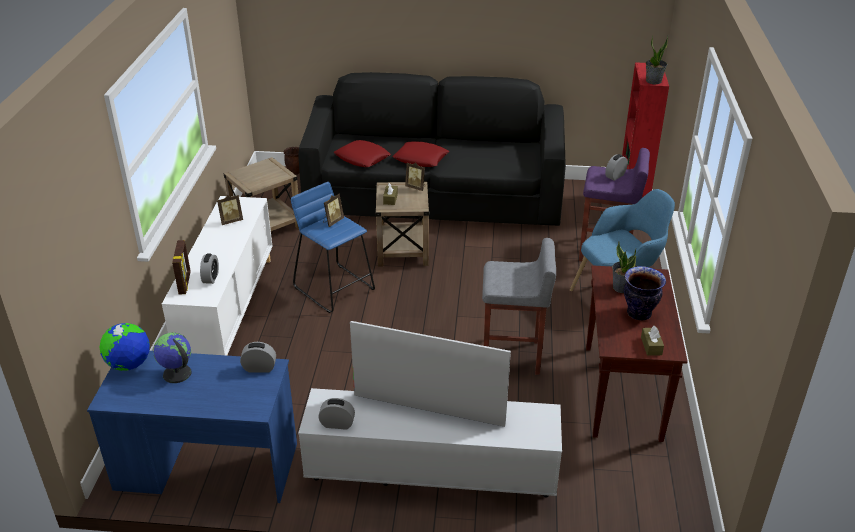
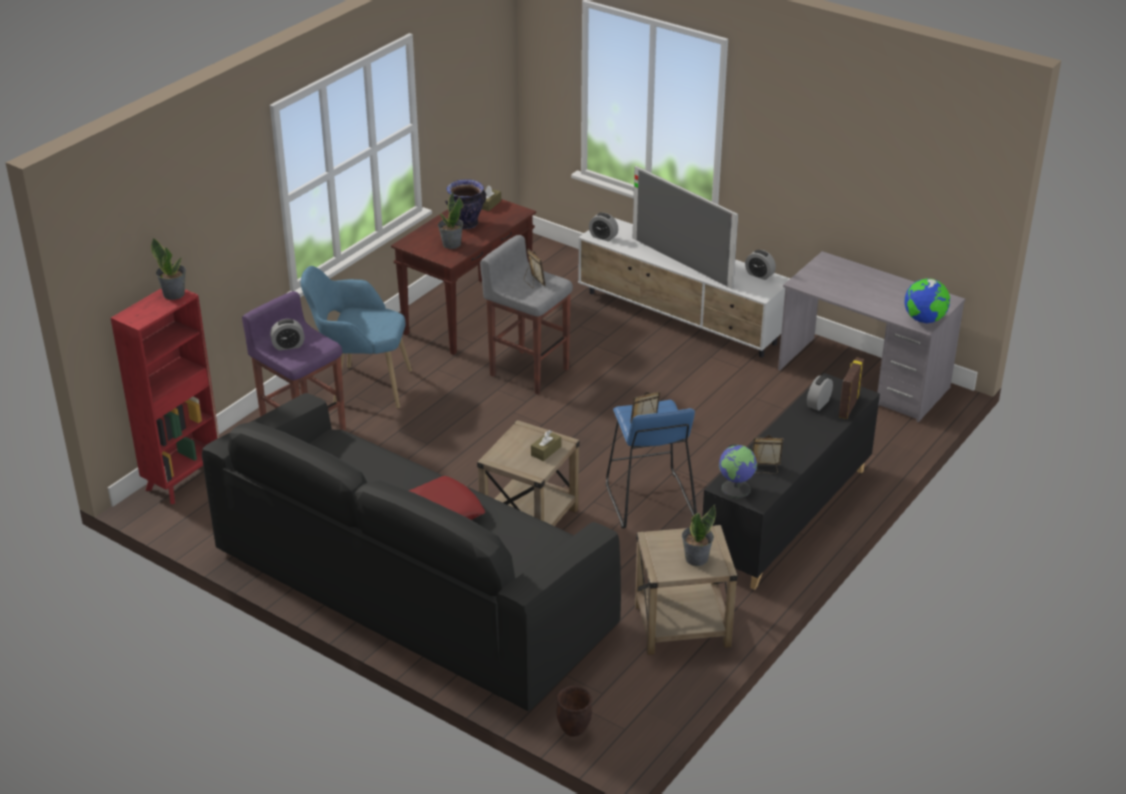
camera: 150 degrees left, 0 degrees up
blue desk [87,351,297,503] -> grey desk [778,251,965,422]
globe [153,333,192,383] -> globe moved to [719,444,757,498]
white cabinet [162,196,273,356] -> black cabinet [702,373,880,590]
alarm clock [240,342,276,372] -> alarm clock moved to [589,213,618,242]
red pillow [334,140,391,167] -> none
picture frame [405,162,425,191] -> picture frame moved to [524,249,546,288]
none -> potted plant [682,505,716,566]

